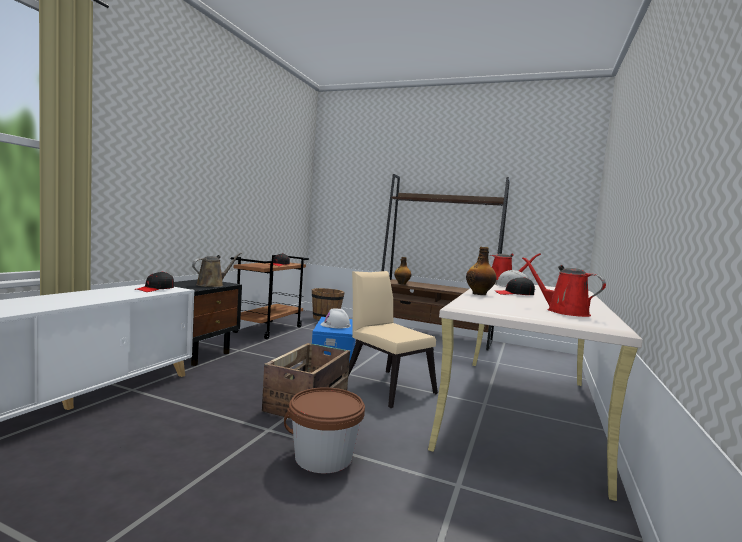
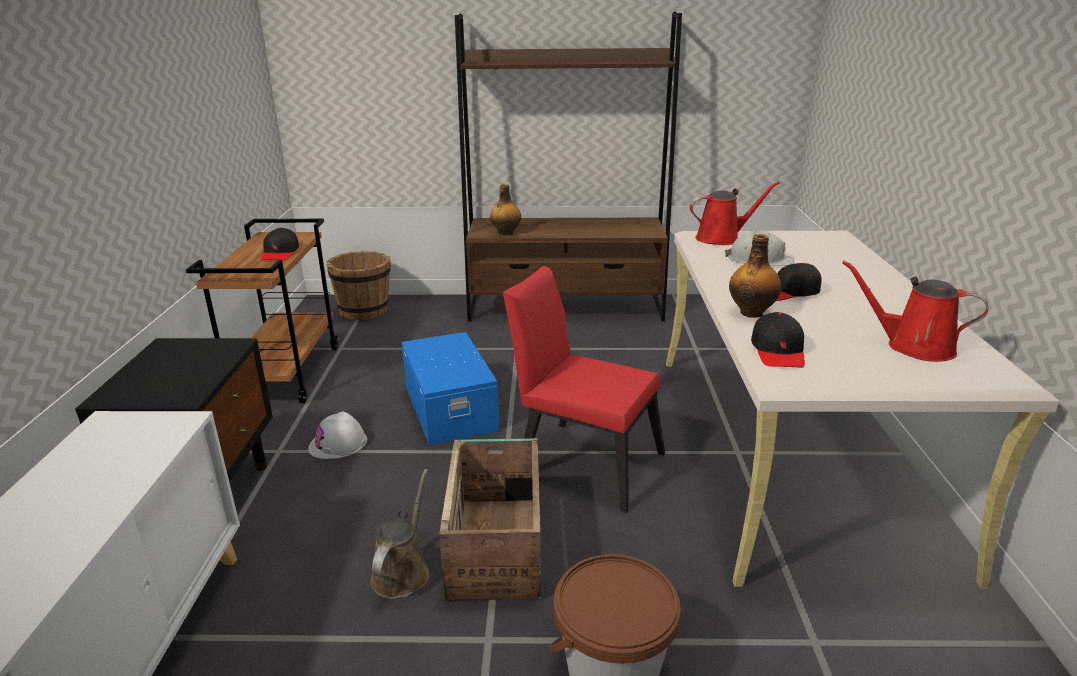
camera: 20 degrees left, 20 degrees up
black cap [134,271,174,292] -> black cap moved to [751,312,805,368]
brown watering can [192,253,242,287] -> brown watering can moved to [370,469,429,599]
white hard hat [320,308,351,328] -> white hard hat moved to [308,411,367,459]
beige chair [348,271,438,408] -> red chair [503,266,665,513]

